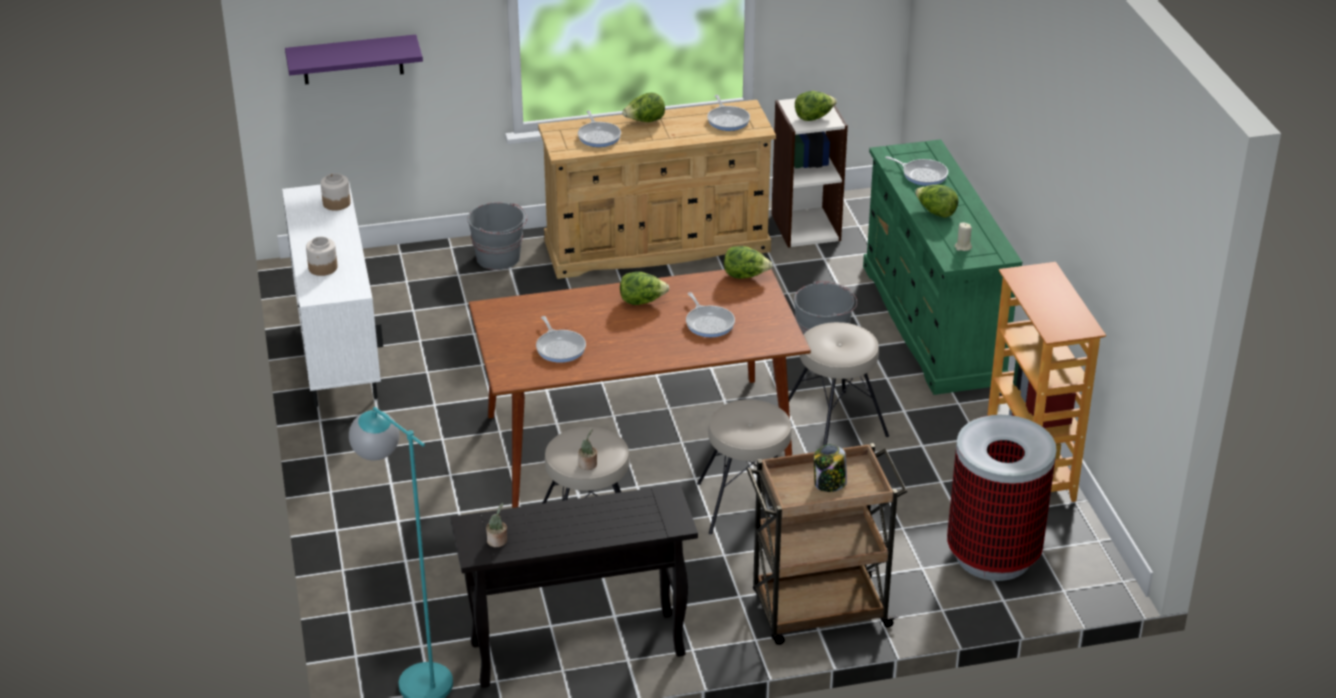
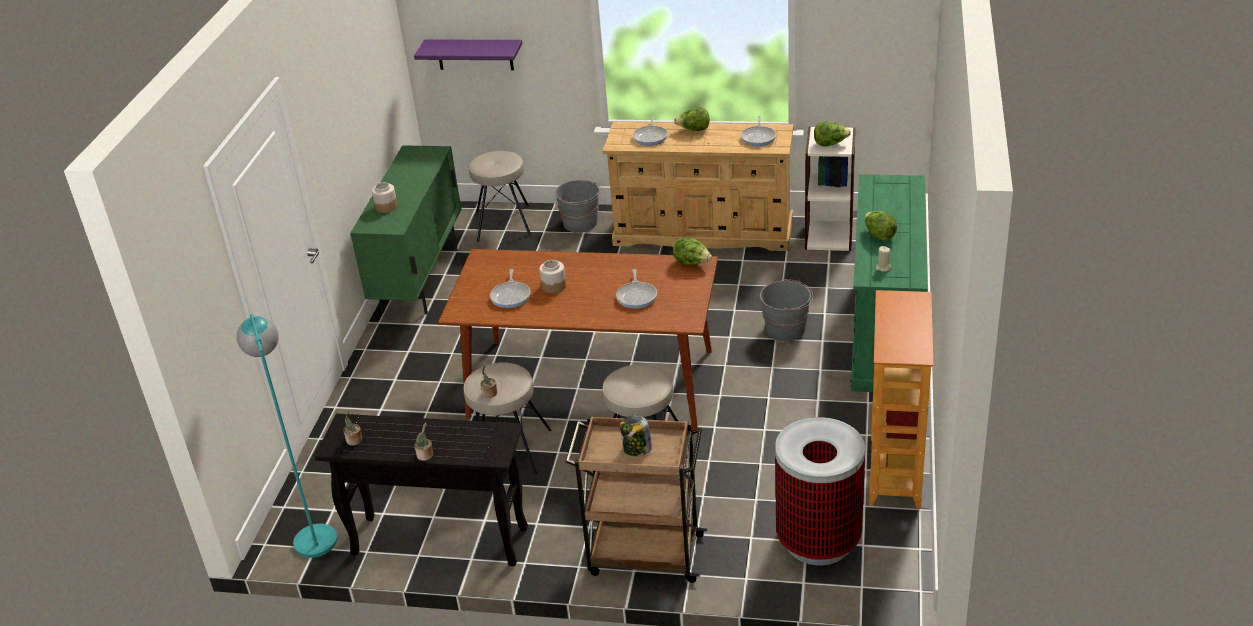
camera: 25 degrees right, 0 degrees up
white cabinet [282,183,383,407] -> green cabinet [350,145,461,315]
jar [321,173,351,211] -> jar moved to [539,260,566,293]
lettuce [620,272,669,305] -> none
beige stool [789,322,889,446] -> beige stool moved to [469,151,531,242]
frying pan [885,156,948,186] -> none
none -> potted plant [414,422,433,461]

